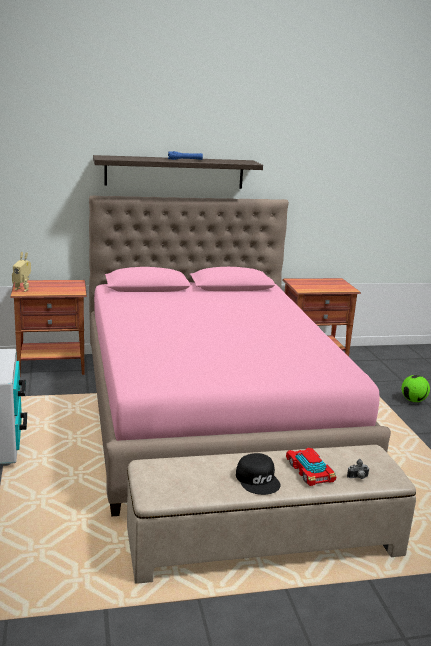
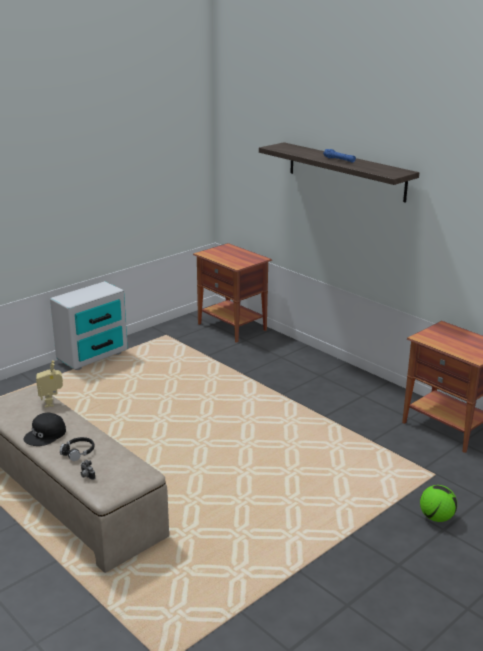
camera: 60 degrees right, 5 degrees up
toy robot [12,252,31,292] -> toy robot moved to [36,360,63,407]
pink bed [89,195,391,517] -> none
toy car [286,447,336,486] -> black headphones [60,437,95,461]

